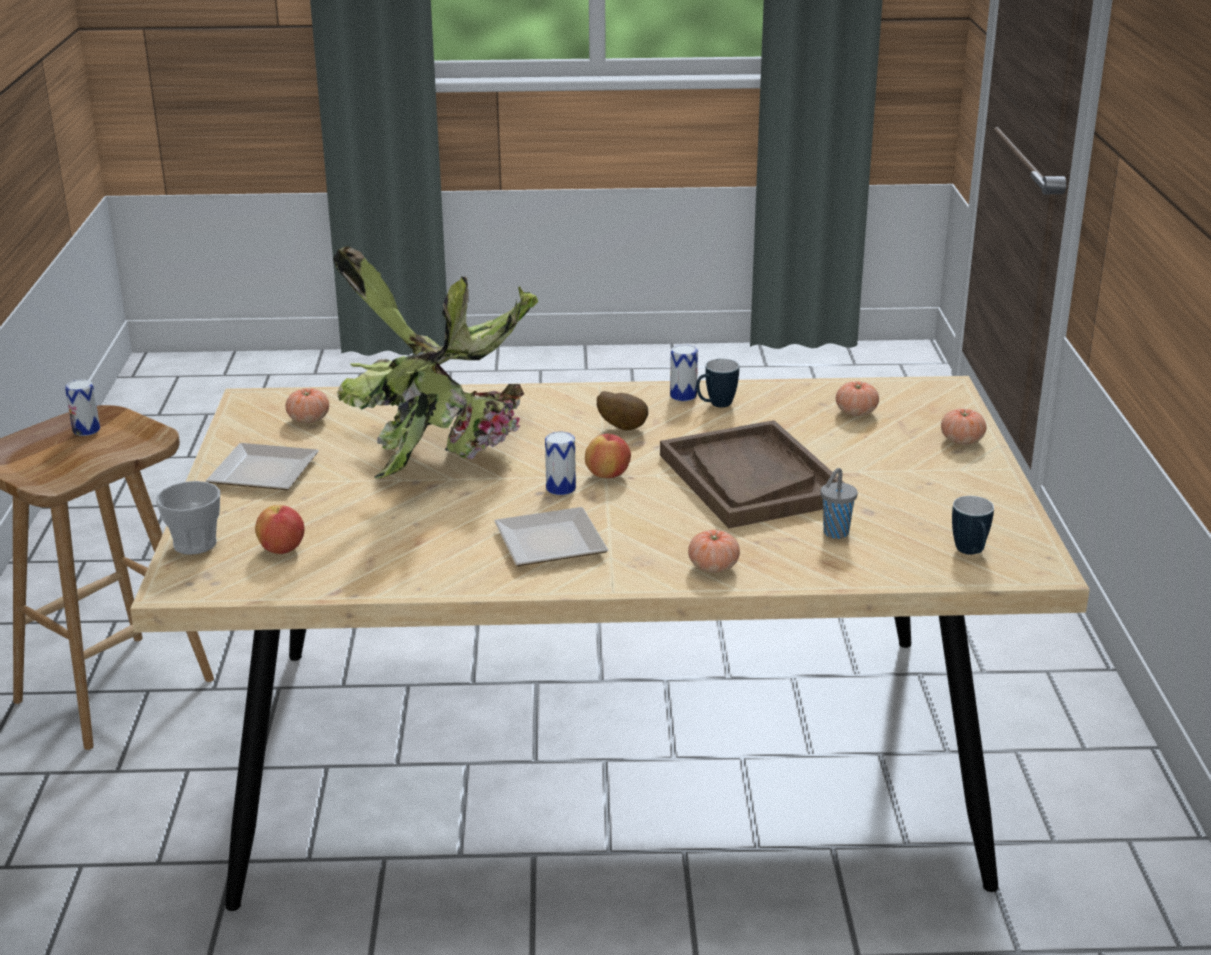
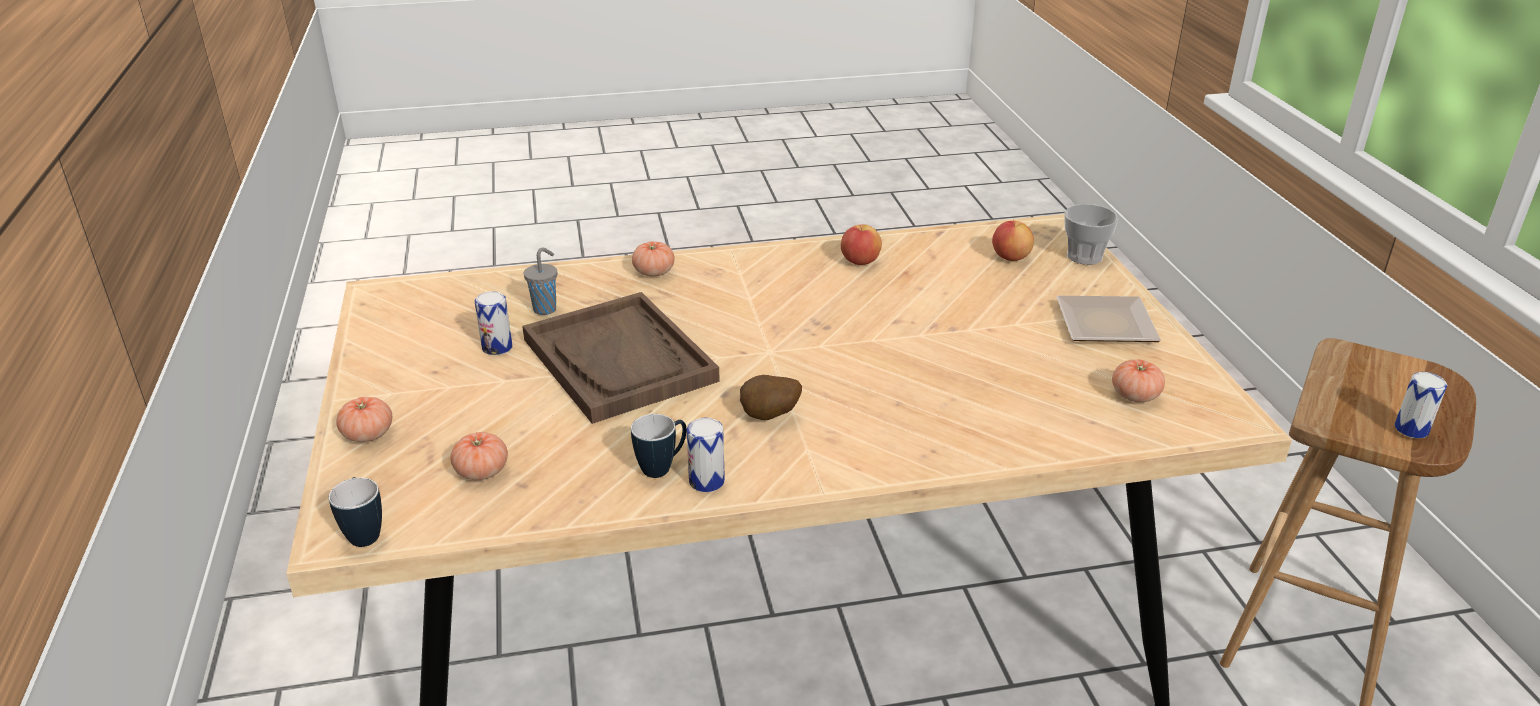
camera: 170 degrees right, 5 degrees up
potted plant [333,246,538,479] -> none
plate [494,507,608,566] -> none
can [545,432,576,495] -> can moved to [475,291,512,355]
apple [585,434,631,478] -> apple moved to [841,224,882,265]
mug [952,496,994,555] -> mug moved to [329,477,382,547]

